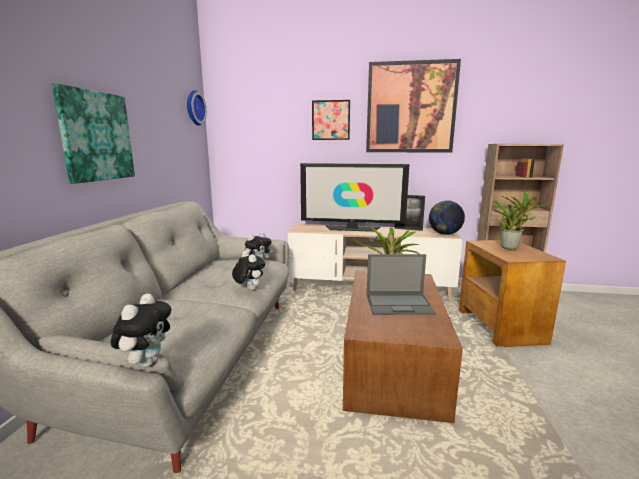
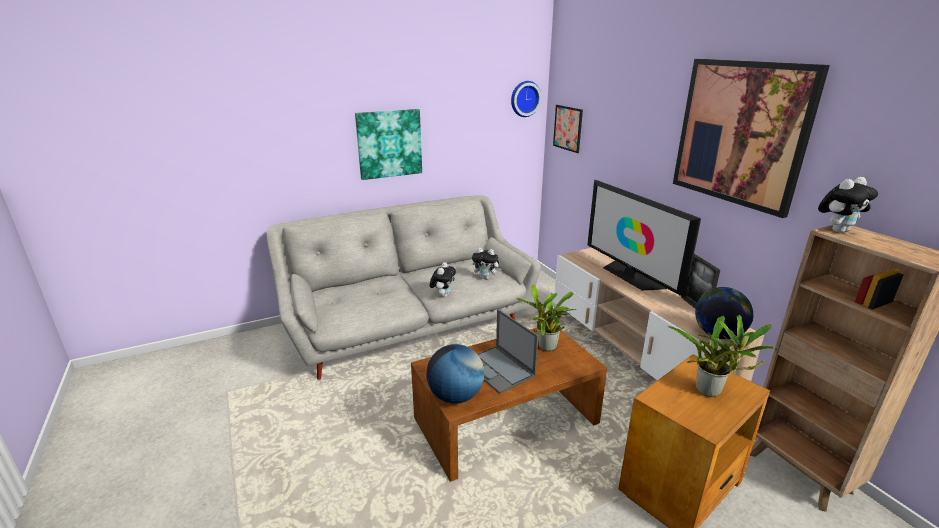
camera: 55 degrees right, 10 degrees up
plush toy [111,293,172,368] -> plush toy moved to [818,177,878,233]
picture [312,100,350,140] -> picture moved to [553,105,583,153]
none -> globe [426,344,484,403]

